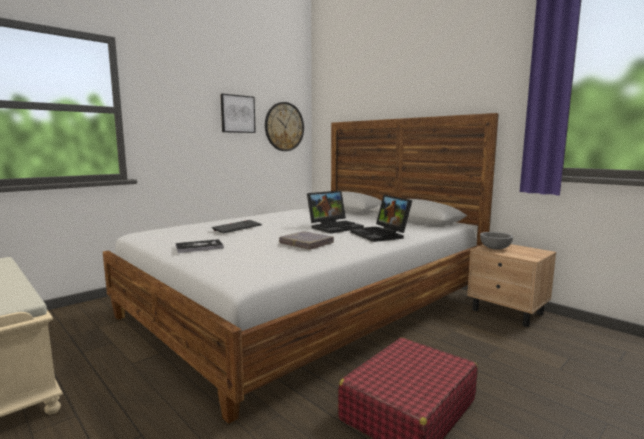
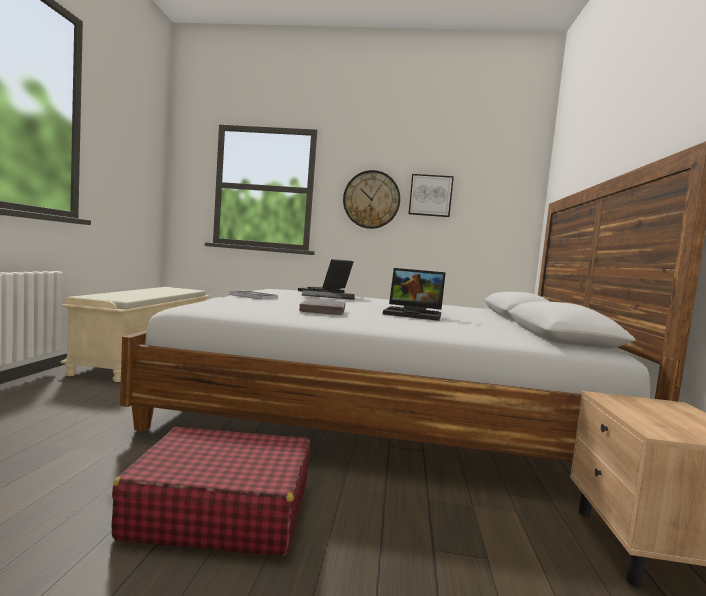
camera: 50 degrees right, 5 degrees down
wall clock [265,102,304,151] -> wall clock moved to [343,170,400,229]
laptop [351,195,412,242] -> laptop moved to [298,259,353,293]
grey bowl [480,232,513,250] -> none

